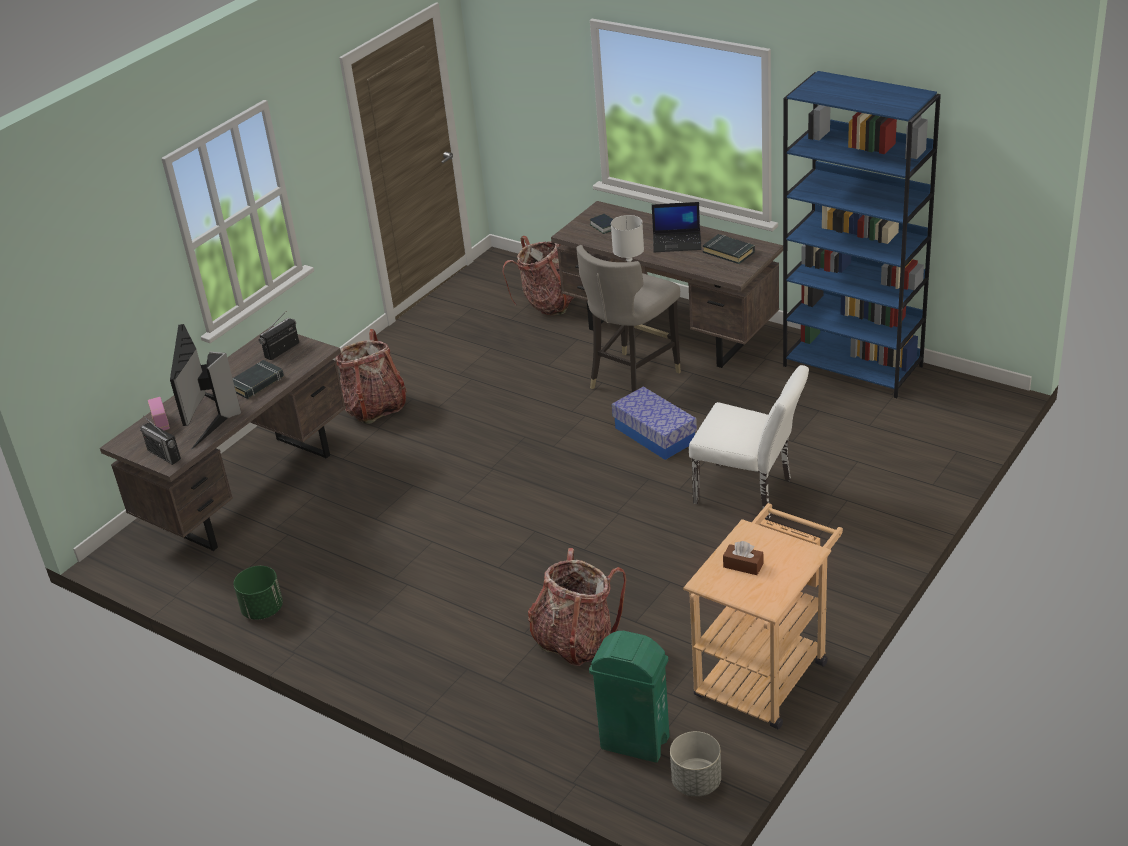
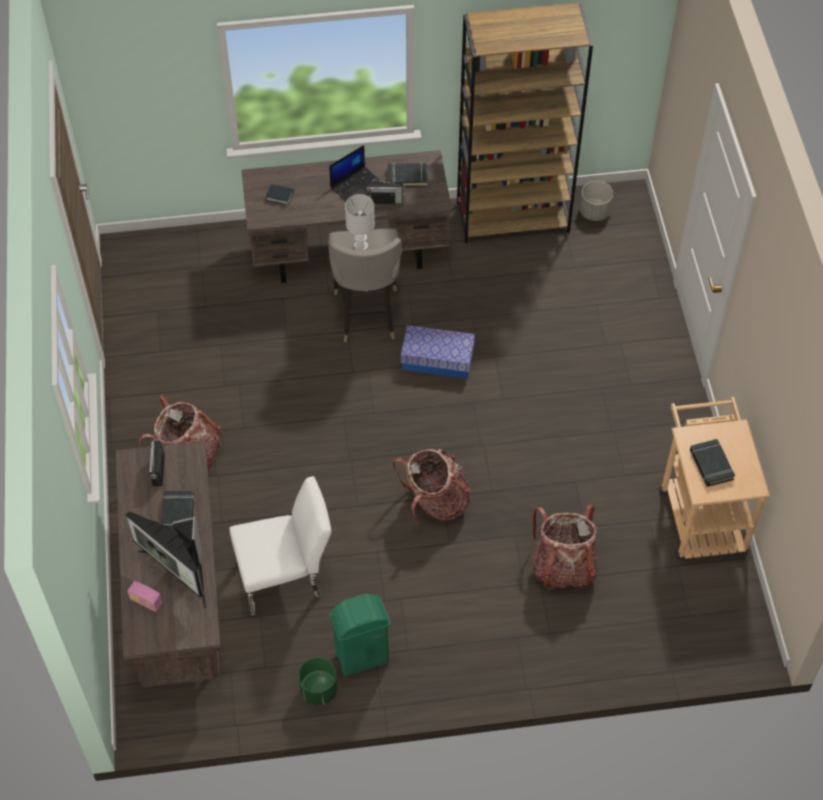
camera: 45 degrees left, 20 degrees up
radio [140,416,181,465] -> radio moved to [367,179,405,205]
backpack [502,236,574,316] -> backpack moved to [393,448,471,528]
green trash can [589,631,670,762] -> green trash can moved to [329,594,391,677]
grey planter [670,731,721,797] -> grey planter moved to [580,181,613,221]
white chair [689,365,809,519] -> white chair moved to [229,476,331,616]
brown tissue box [723,541,763,575] -> black book [690,439,735,487]
blue bookcase [783,71,941,398] -> brown bookcase [457,3,593,243]

